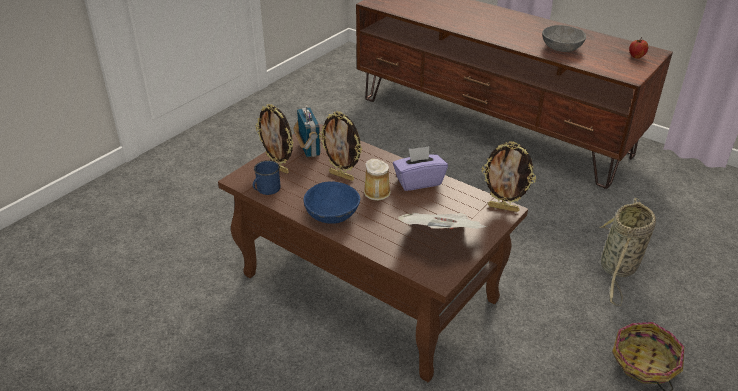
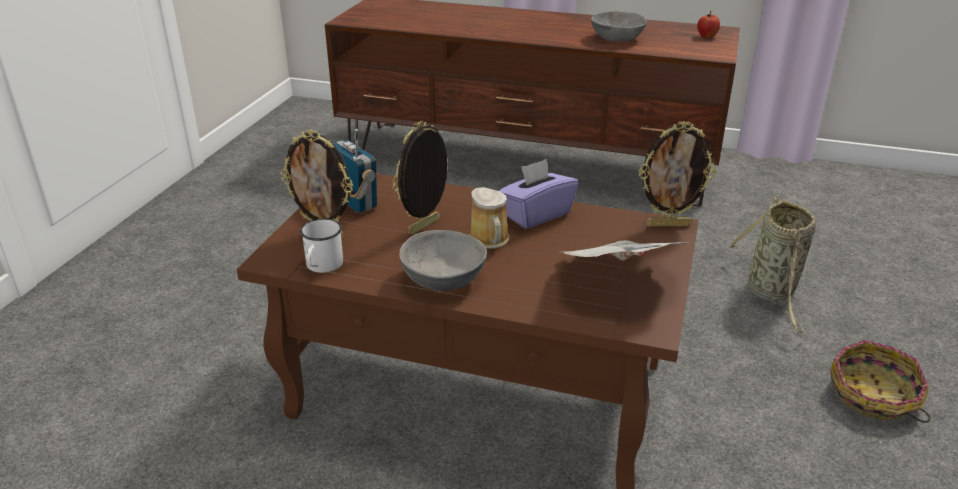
camera: 20 degrees left, 5 degrees down
blue mug [253,160,281,195] -> white mug [300,219,343,273]
blue bowl [303,181,360,224] -> grey bowl [399,230,487,291]
picture frame [319,111,362,181] -> picture frame turned 120 degrees clockwise [393,121,448,235]

